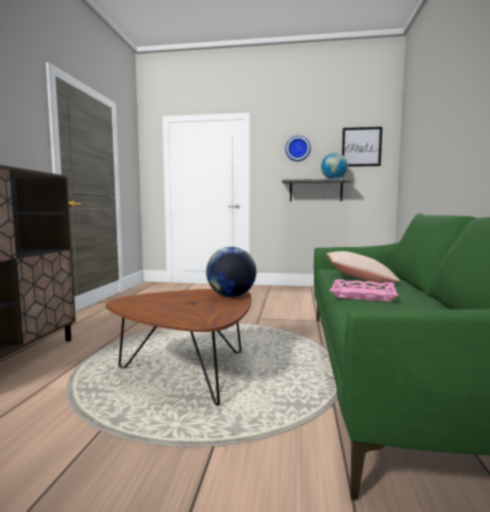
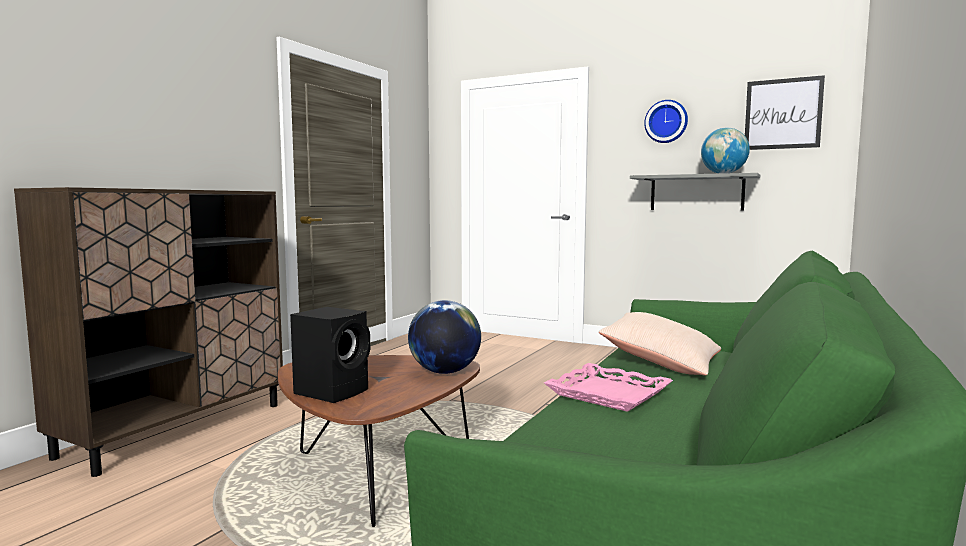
camera: 20 degrees right, 0 degrees up
none -> black speaker [290,307,370,403]

